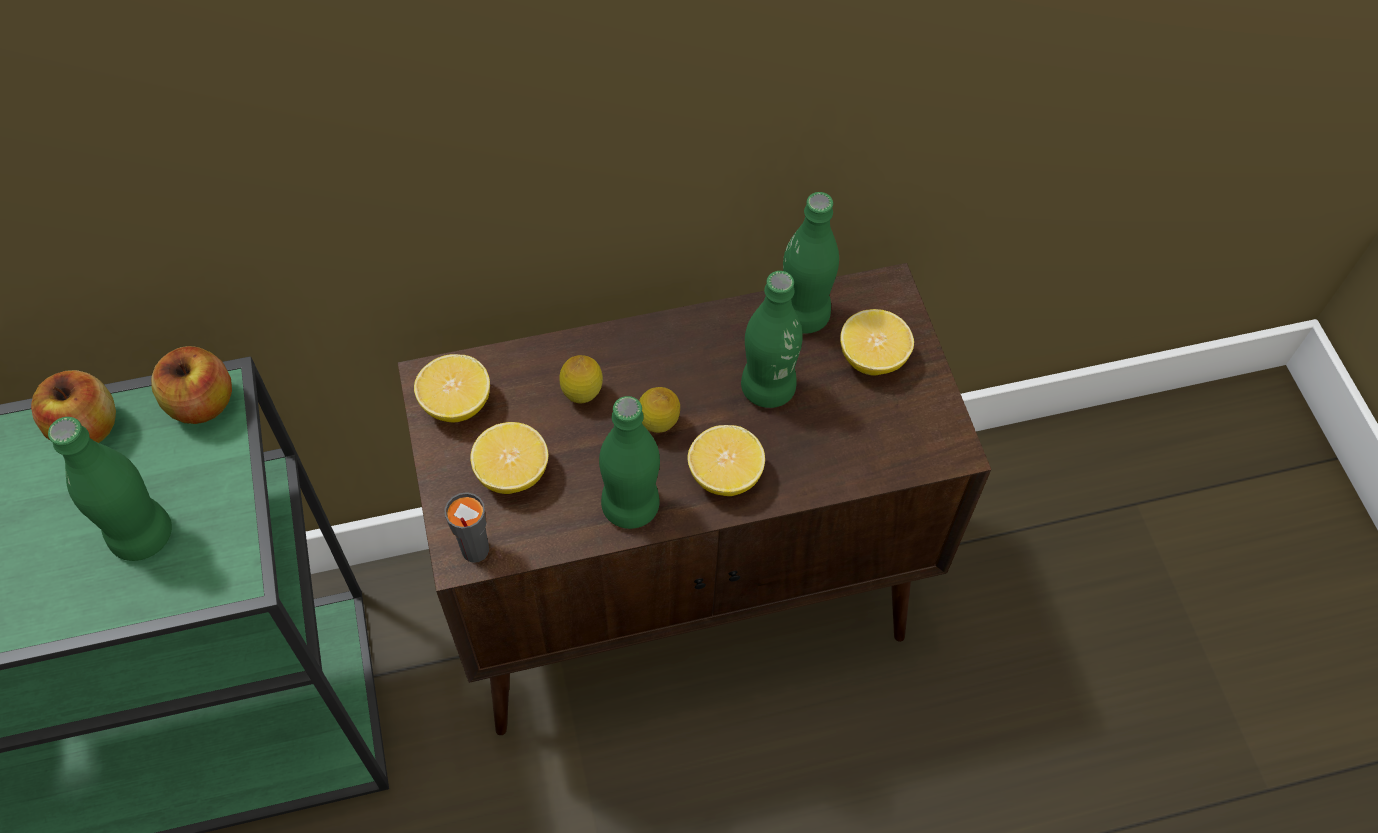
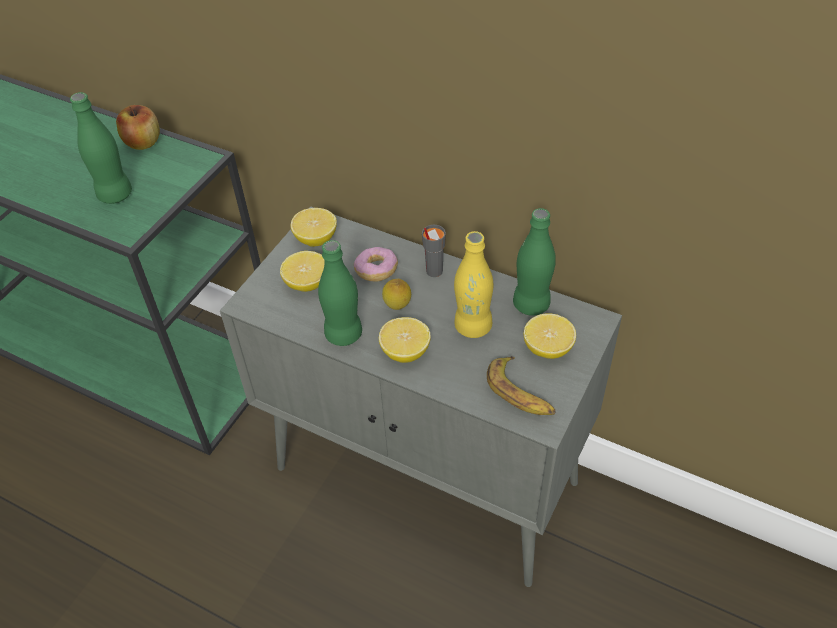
camera: 45 degrees right, 10 degrees down
apple [151,346,232,424] -> none
brown cabinet [398,263,991,735] -> grey cabinet [220,206,622,587]
grey cup [444,492,489,563] -> grey cup moved to [422,225,446,277]
lemon [559,355,603,404] -> donut [354,247,398,281]
green bottle [741,271,802,408] -> yellow bottle [454,231,493,338]
none -> banana [487,356,555,415]

